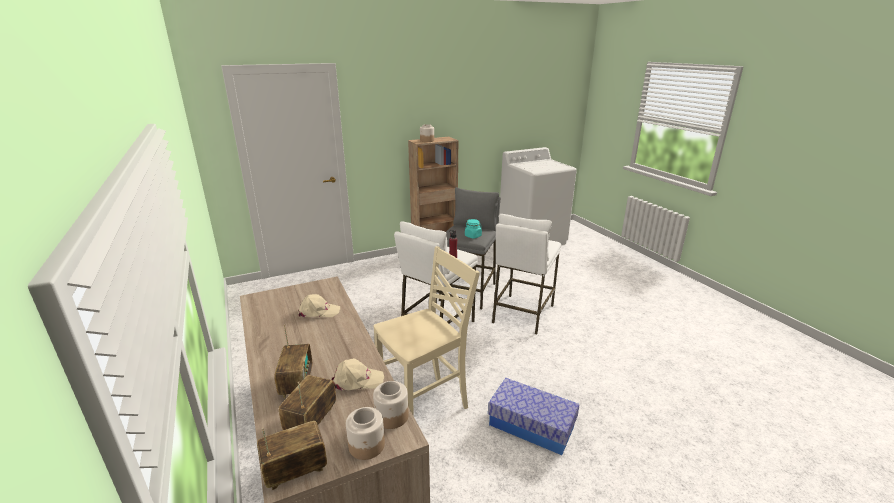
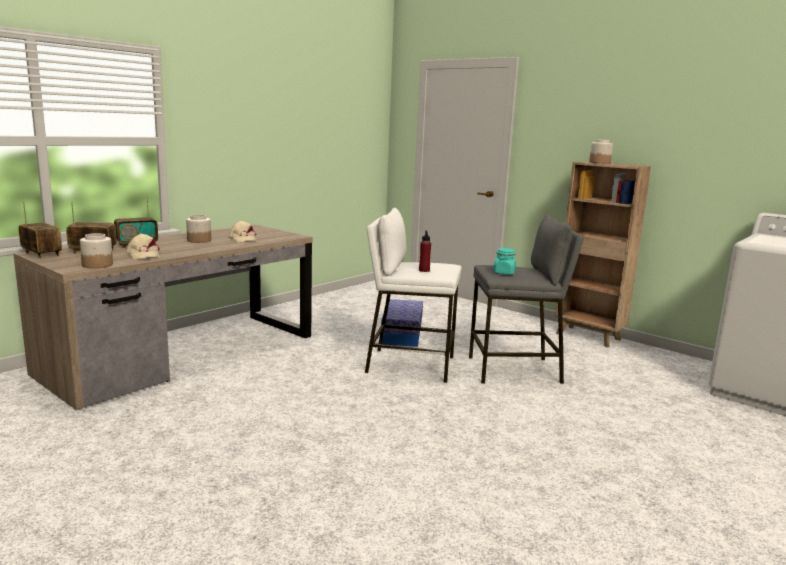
camera: 65 degrees right, 10 degrees down
jar [346,407,385,460] -> jar moved to [186,215,211,243]
beige chair [374,246,480,416] -> none
storage box [488,378,579,455] -> storage box moved to [381,299,423,347]
white stool [492,214,561,335] -> none

